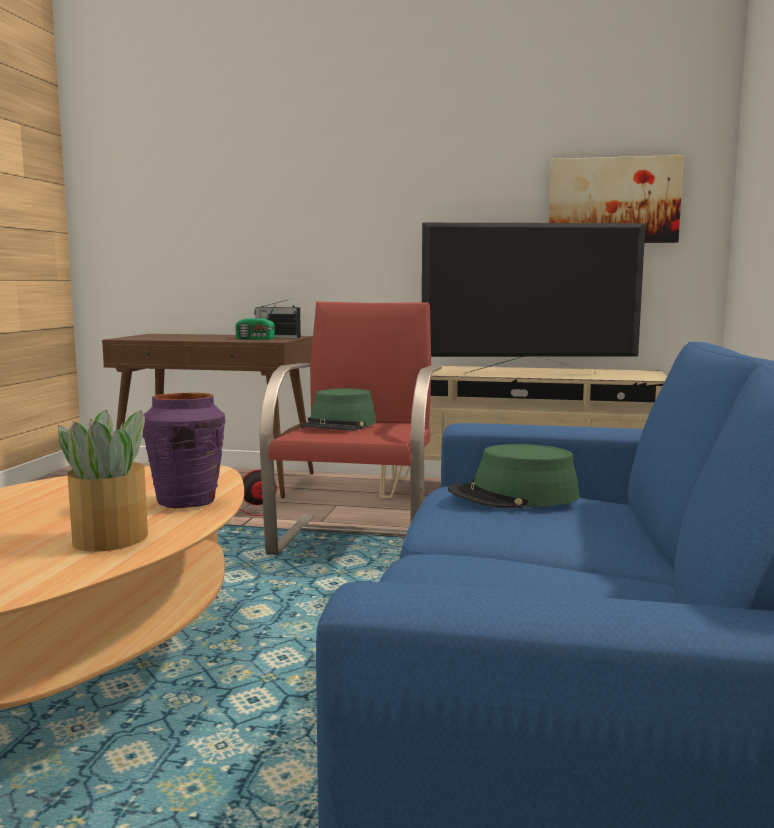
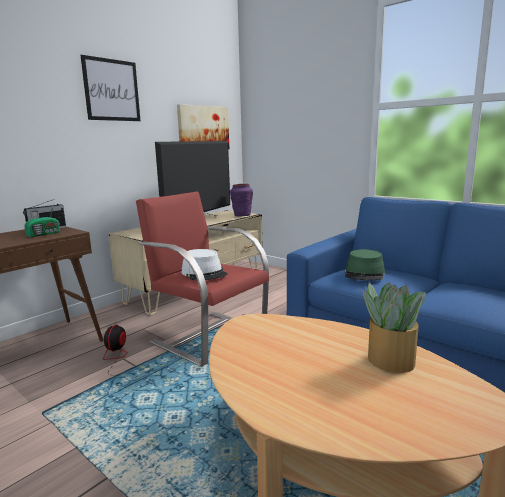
camera: 60 degrees left, 5 degrees up
purple vase [143,393,226,508] -> purple vase moved to [230,184,253,217]
green hat [300,389,376,431] -> white hat [182,249,228,281]
none -> picture [81,55,140,121]

